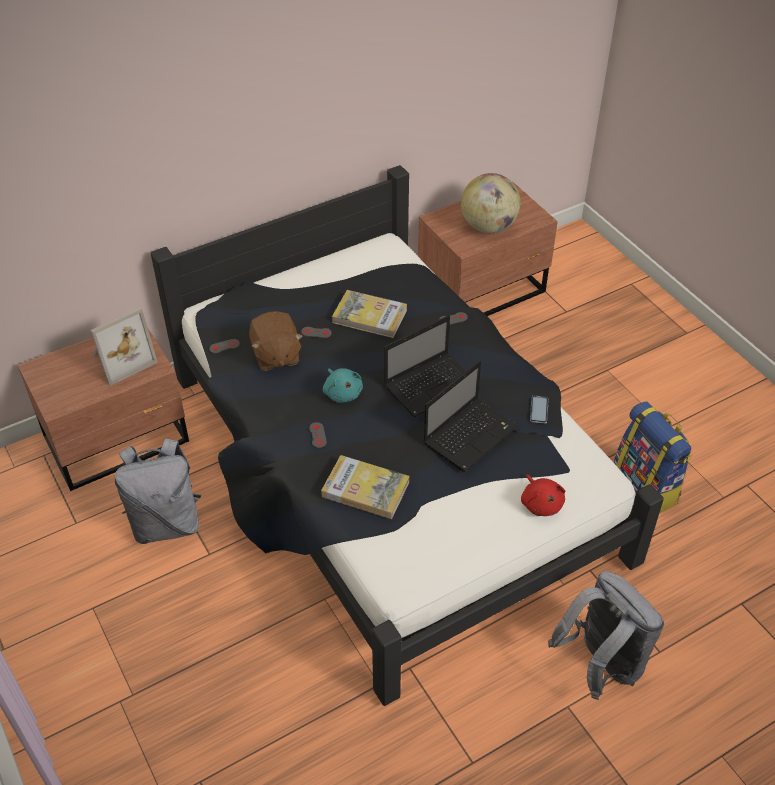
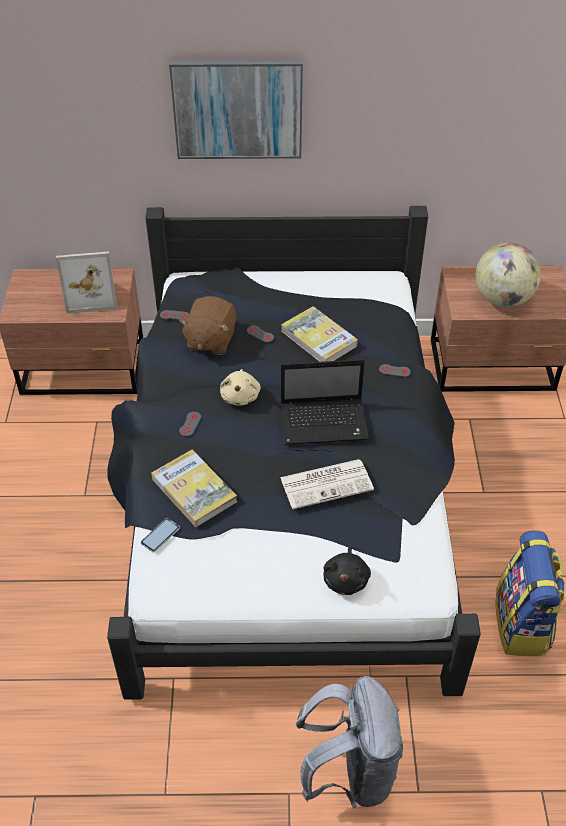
camera: 30 degrees right, 0 degrees up
grey backpack [115,438,201,544] -> none
turquoise plush toy [323,368,363,403] -> beige plush toy [220,369,261,406]
laptop [424,361,518,472] -> newspaper [280,459,374,509]
red plush toy [521,474,565,516] -> black plush toy [323,545,371,595]
phone [530,396,548,424] -> phone moved to [141,518,180,552]
none -> picture [169,60,303,159]

